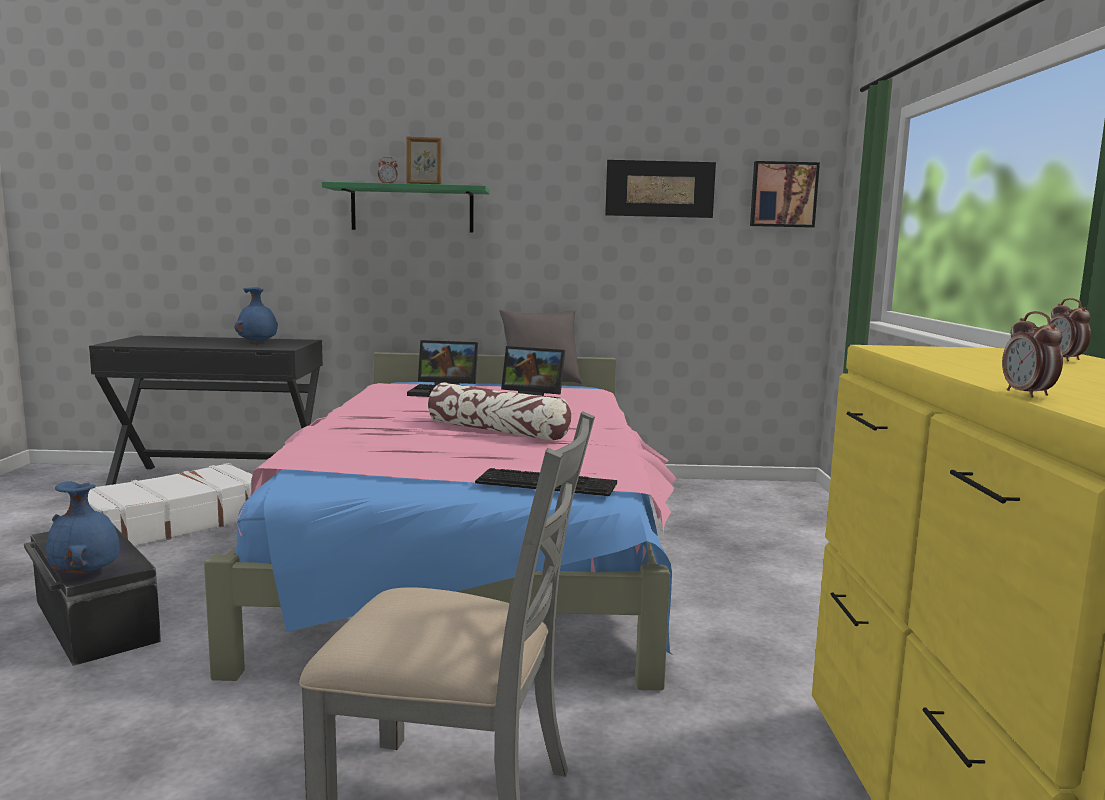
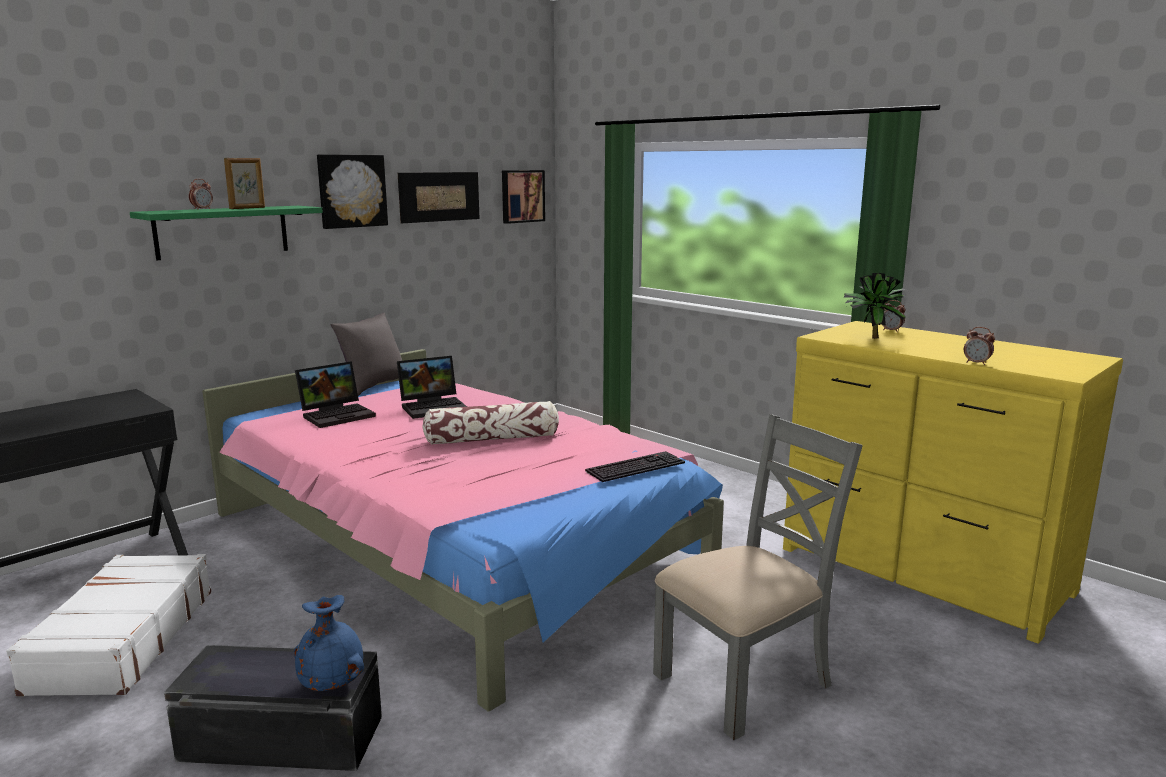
camera: 45 degrees left, 5 degrees up
blue vase [235,287,278,343] -> none
none -> picture [317,154,388,229]
none -> potted plant [844,273,908,339]

